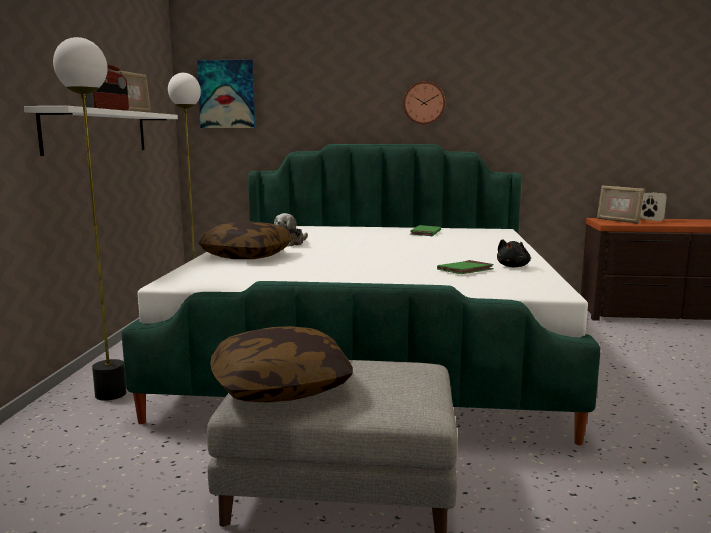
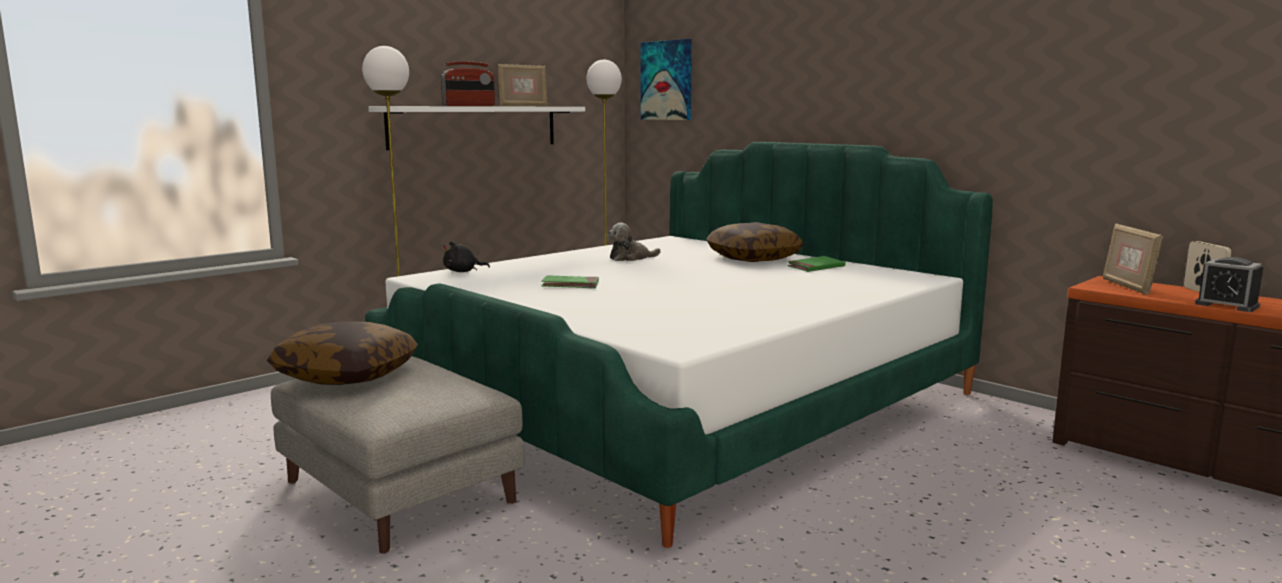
camera: 40 degrees right, 0 degrees up
pillow [199,221,293,259] -> pillow moved to [706,222,804,262]
wall clock [403,81,445,125] -> none
green book [437,260,494,274] -> green book moved to [541,275,599,288]
black plush toy [497,239,531,267] -> black plush toy moved to [443,242,490,272]
none -> alarm clock [1195,257,1263,312]

